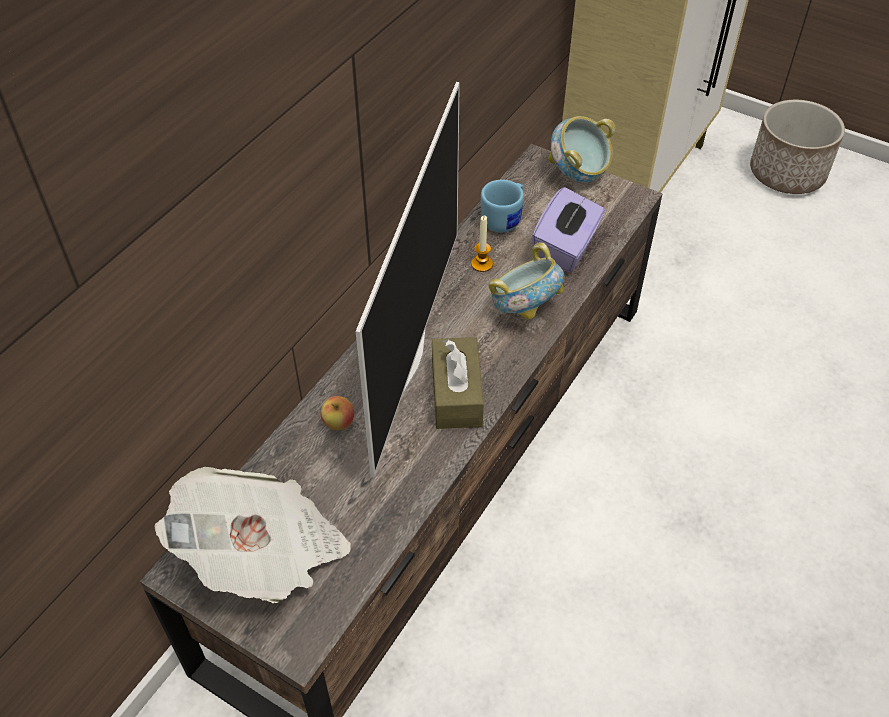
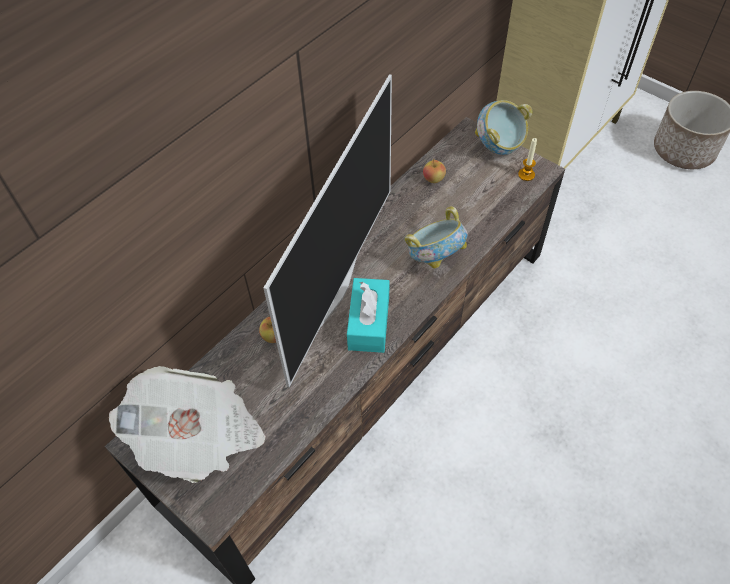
camera: 10 degrees right, 5 degrees up
brown tissue box [432,337,484,429] -> turquoise tissue box [347,278,389,353]
candle [471,216,493,272] -> candle moved to [518,138,537,181]
blue mug [481,180,524,232] -> apple [423,159,446,183]
purple tissue box [532,187,605,272] -> none

